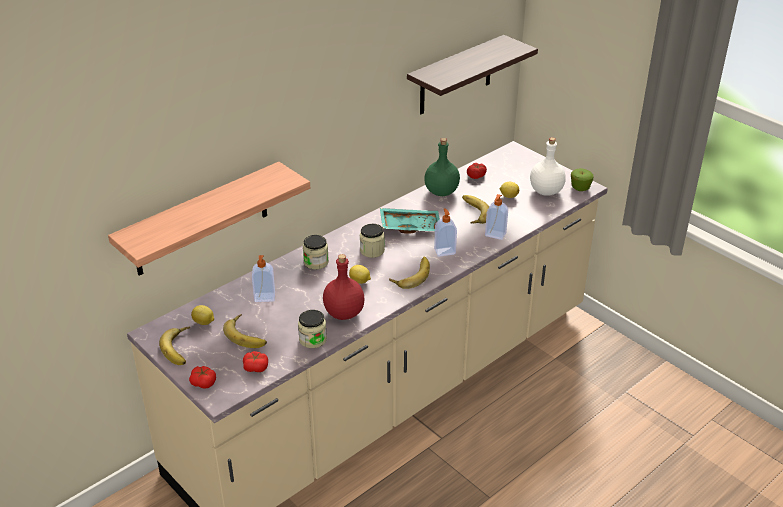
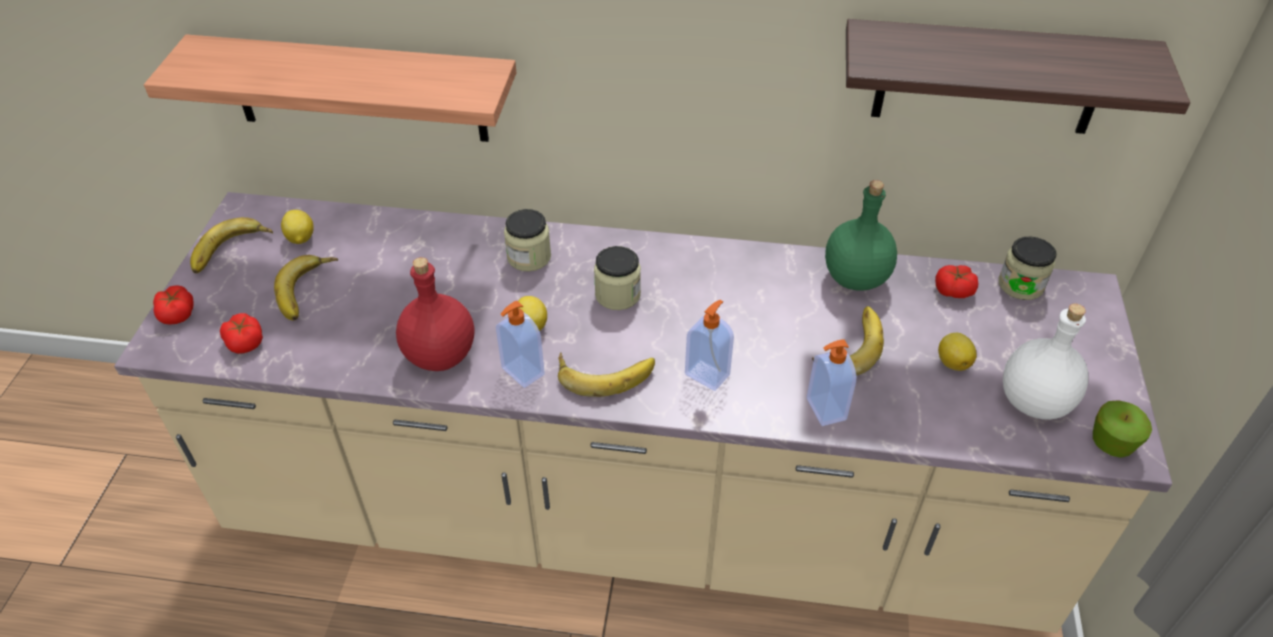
camera: 50 degrees right, 10 degrees up
soap dispenser [252,255,275,302] -> soap dispenser moved to [496,301,545,388]
jar [298,310,327,348] -> jar moved to [998,237,1057,300]
turquoise tray [380,208,440,234] -> none

